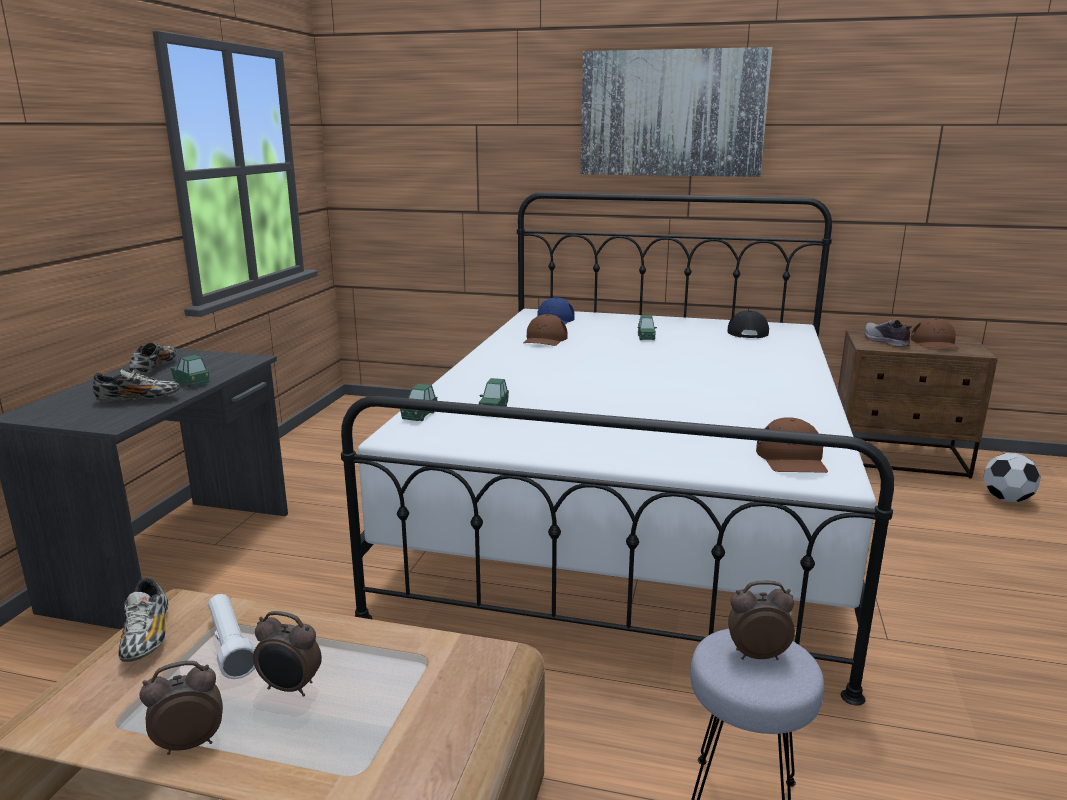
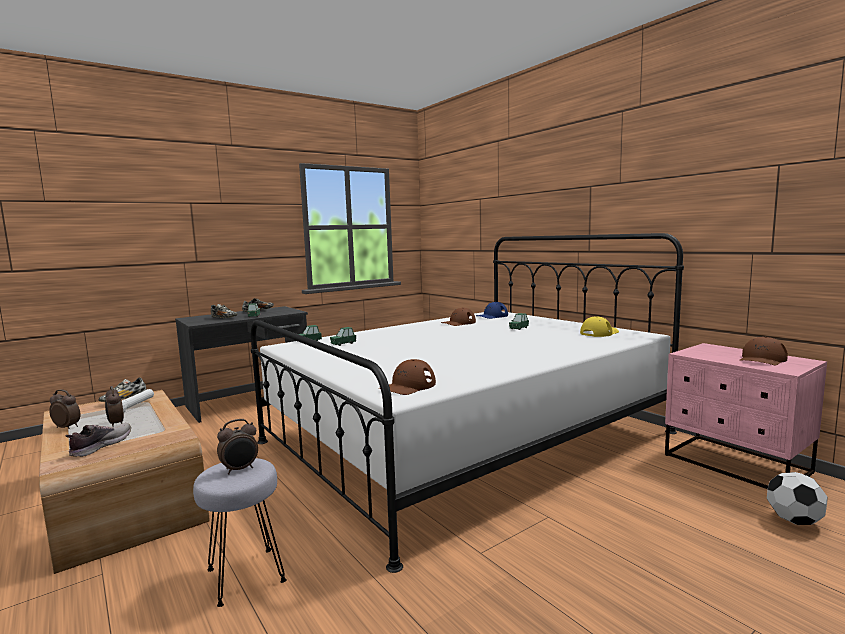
camera: 40 degrees right, 10 degrees down
picture [580,47,772,177] -> none
black cap [727,310,769,338] -> yellow cap [580,316,619,337]
alarm clock [728,581,795,660] -> alarm clock turned 105 degrees clockwise [217,419,258,474]
brown nightstand [838,330,998,479] -> pink nightstand [665,343,827,489]
shoe [864,320,912,347] -> shoe moved to [65,423,131,457]

